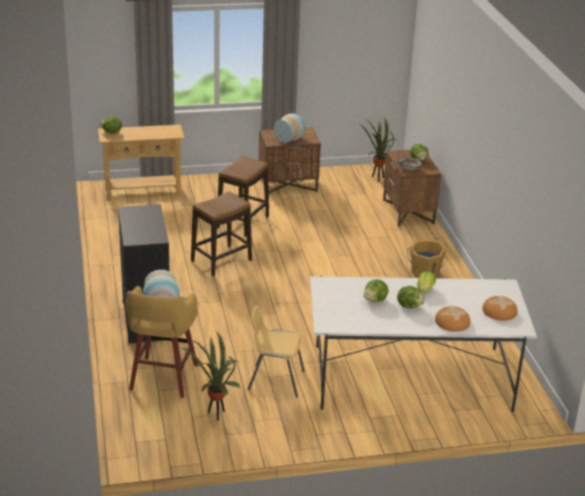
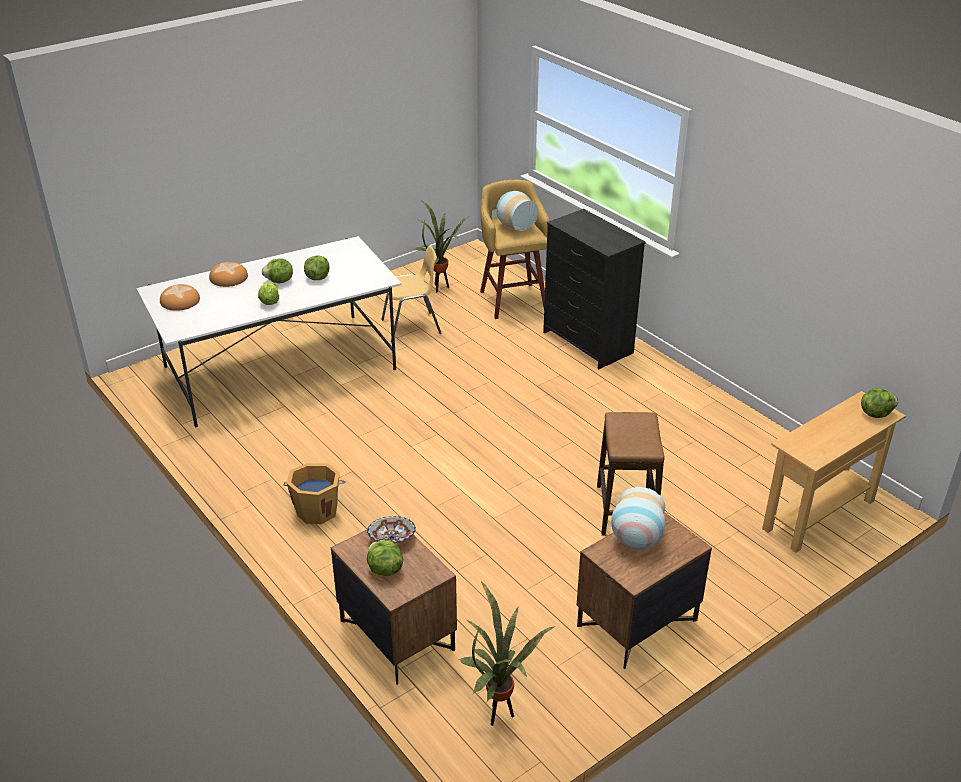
camera: 155 degrees right, 5 degrees up
stool [191,191,252,276] -> none

